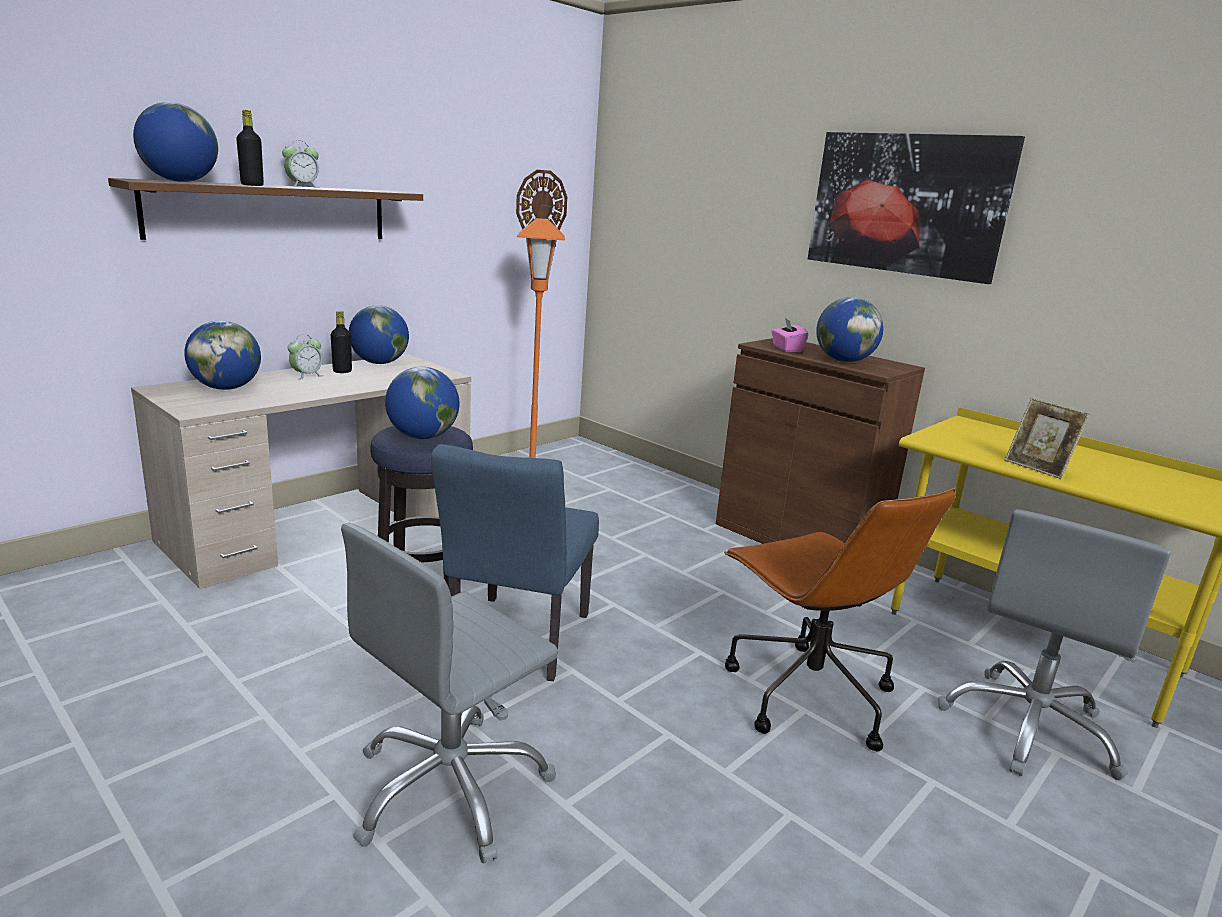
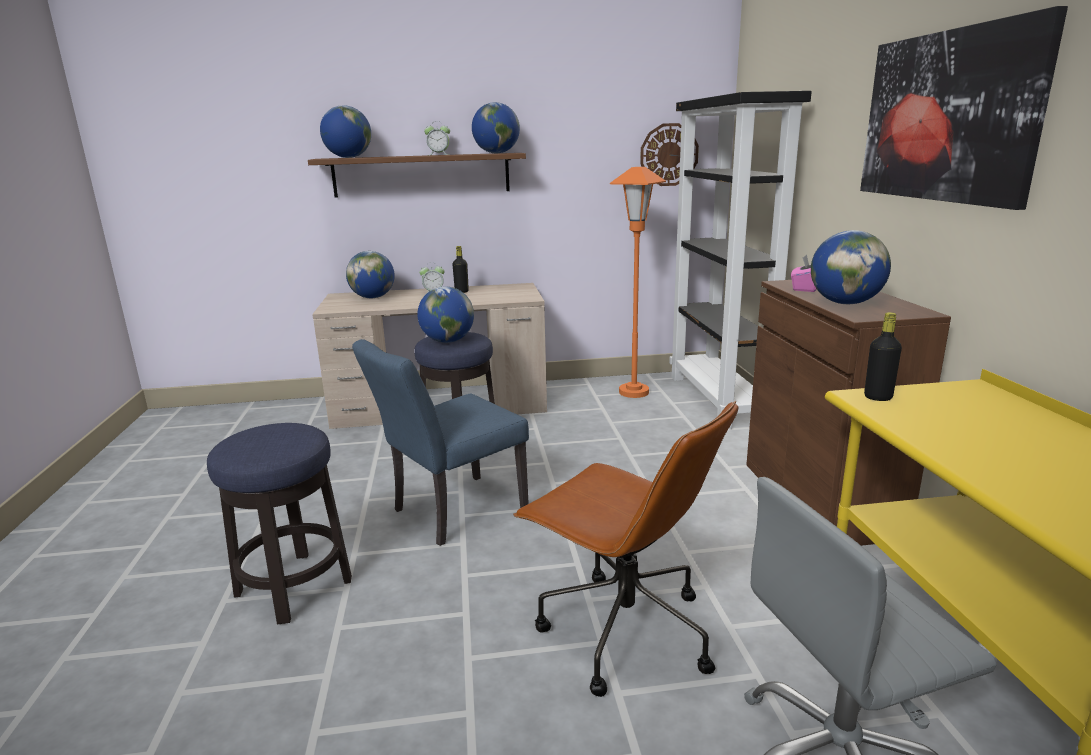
camera: 40 degrees right, 0 degrees up
black bottle [236,110,264,186] -> black bottle moved to [864,312,902,401]
grey office chair [341,523,558,864] -> stool [207,423,352,625]
globe [349,305,409,364] -> globe moved to [472,102,520,153]
brown office chair [724,488,956,751] -> brown office chair turned 60 degrees counterclockwise [513,400,738,697]
picture frame [1004,398,1090,479] -> none
none -> black bookcase [669,91,812,429]

